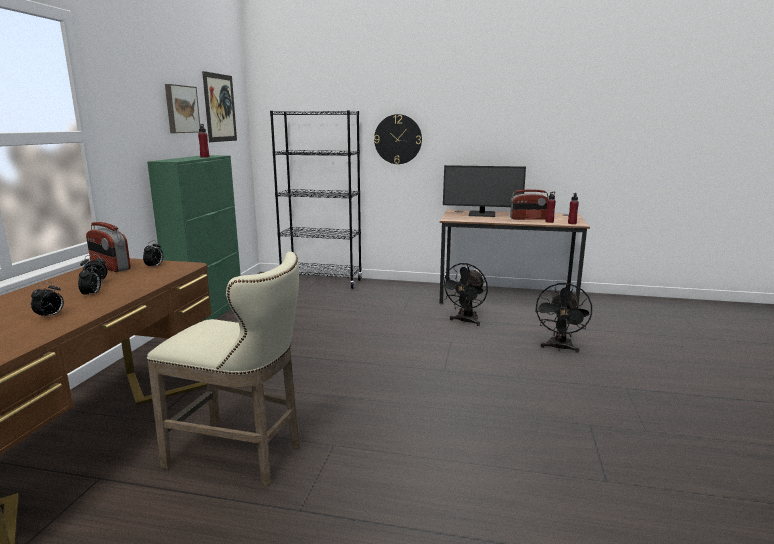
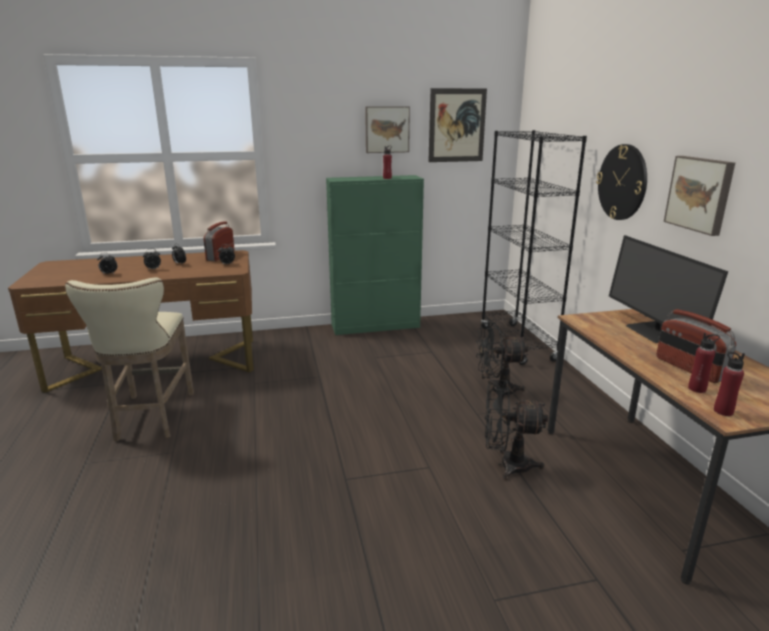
camera: 65 degrees right, 5 degrees up
black fan [535,283,592,353] -> black fan moved to [476,322,528,398]
none -> picture [664,156,735,236]

